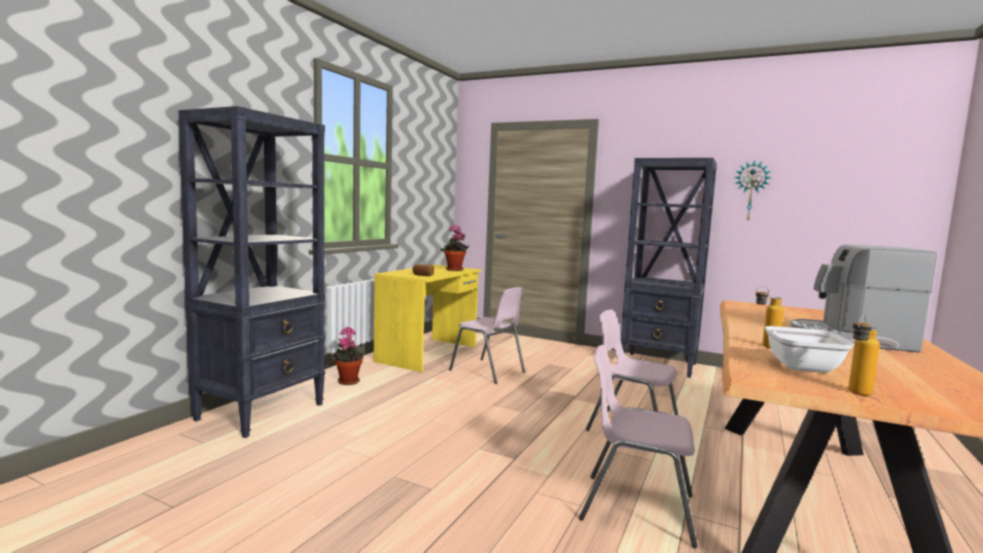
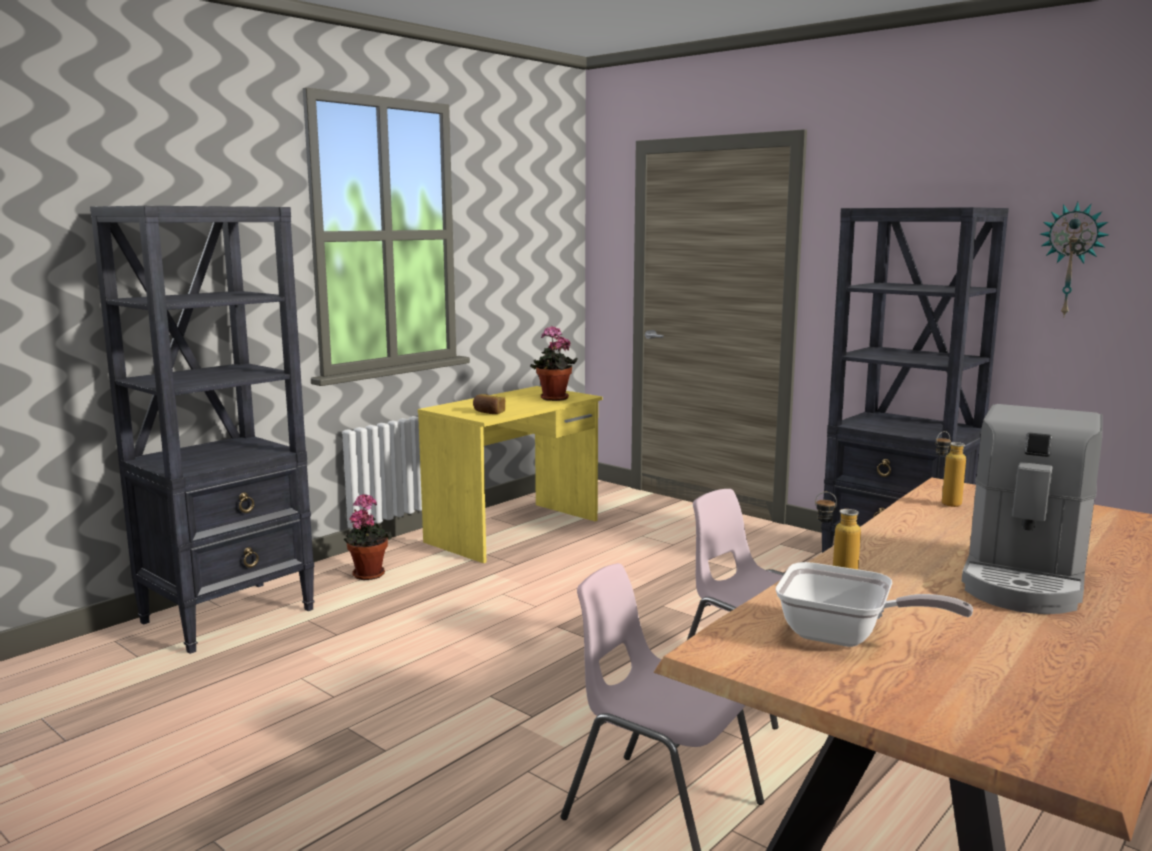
camera: 15 degrees right, 5 degrees up
pink chair [449,287,525,384] -> none
coffee machine [791,244,937,352] -> coffee machine turned 90 degrees counterclockwise [961,404,1103,614]
bottle [848,315,880,396] -> bottle moved to [936,431,966,507]

